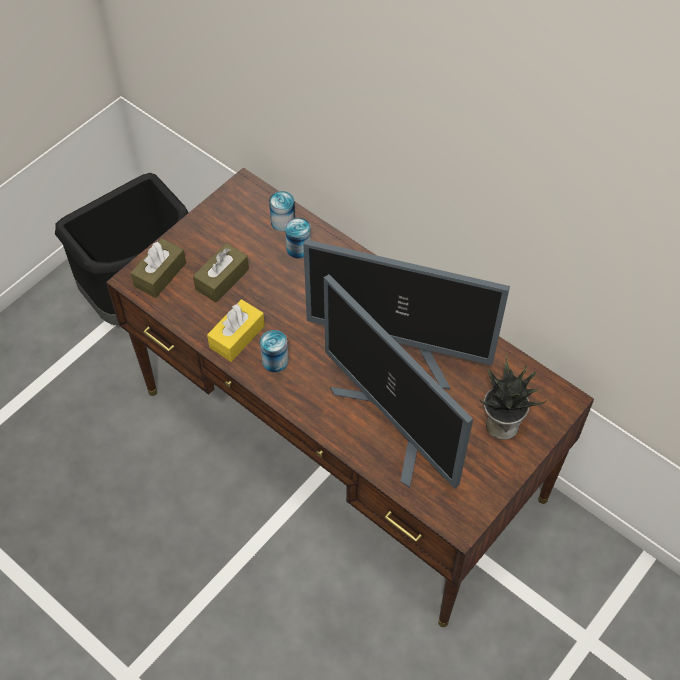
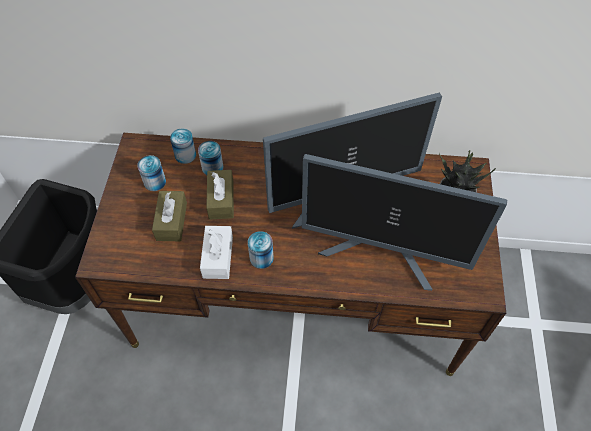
camera: 35 degrees left, 0 degrees up
brown tissue box [130,238,186,298] -> brown tissue box moved to [206,170,234,220]
yellow tissue box [207,299,265,362] -> white tissue box [200,226,233,279]
none -> can [137,155,166,191]

